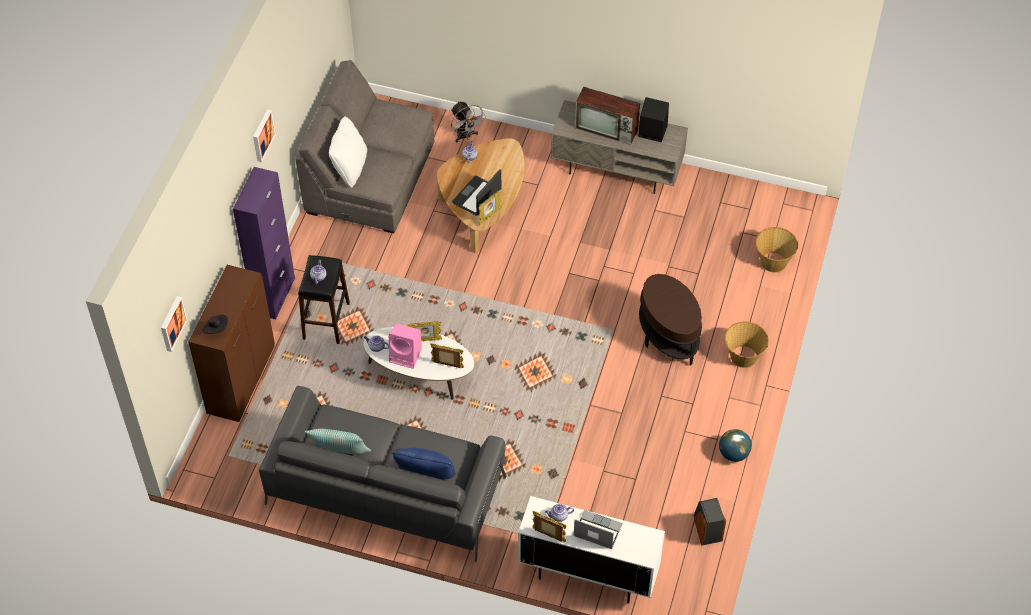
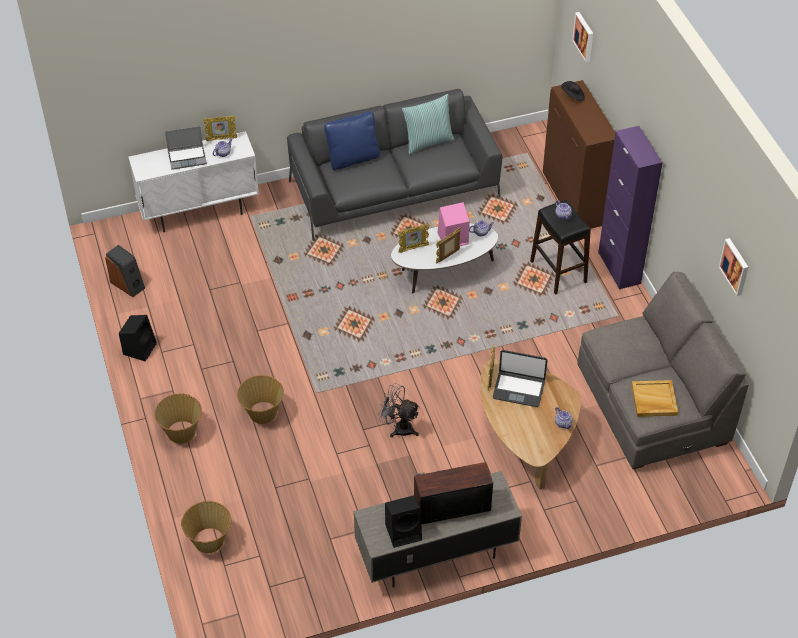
camera: 145 degrees right, 5 degrees down
picture [253,109,275,162] -> picture moved to [719,238,748,296]
white pillow [329,116,367,188] -> none
grey fan [451,101,486,143] -> grey fan moved to [378,383,419,437]
laptop [452,169,501,216] -> laptop turned 105 degrees clockwise [493,350,547,407]
brown side table [639,274,702,365] -> basket [237,375,284,424]
globe [719,429,752,462] -> black speaker [119,315,157,361]
none -> beige tray [631,380,678,417]

